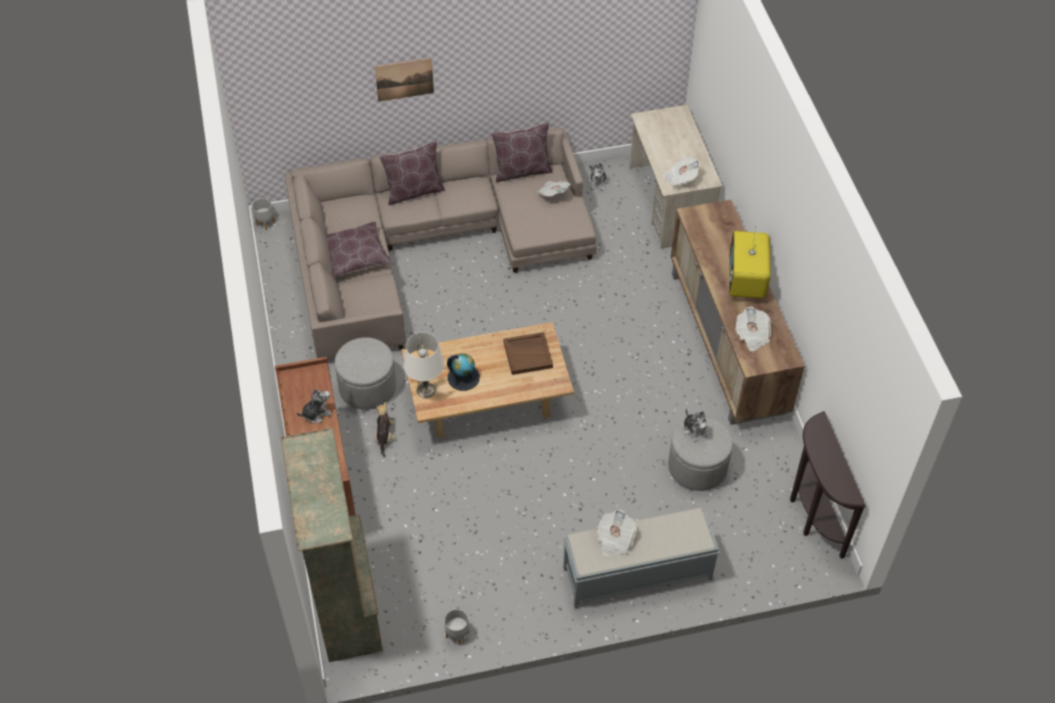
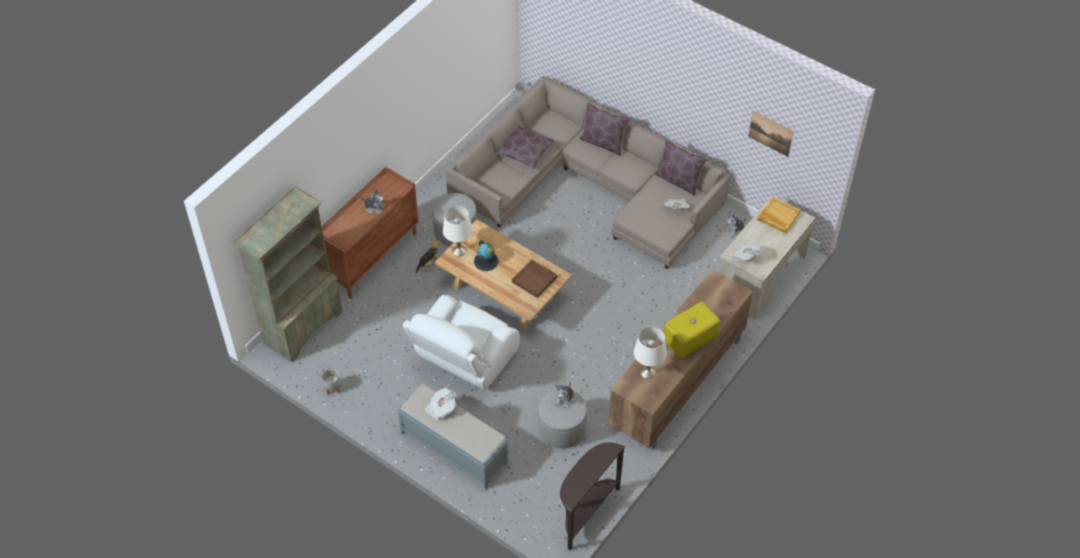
camera: 50 degrees right, 0 degrees up
picture [375,58,434,102] -> picture moved to [749,111,794,157]
newspaper [735,307,771,351] -> white table lamp [634,327,667,379]
none -> white armchair [403,295,520,389]
none -> beige tray [757,197,801,233]

